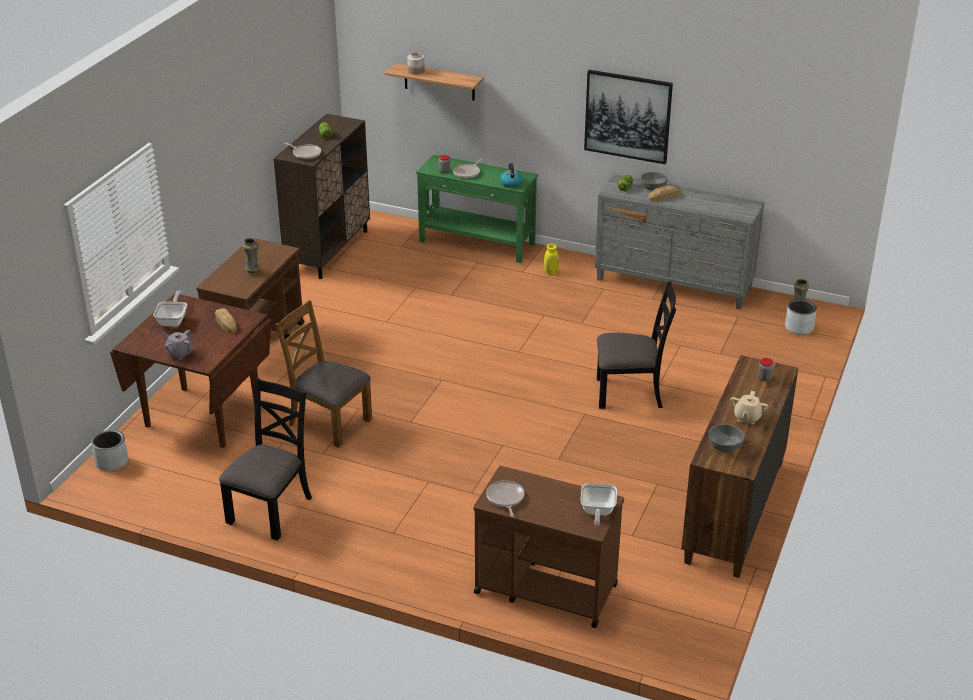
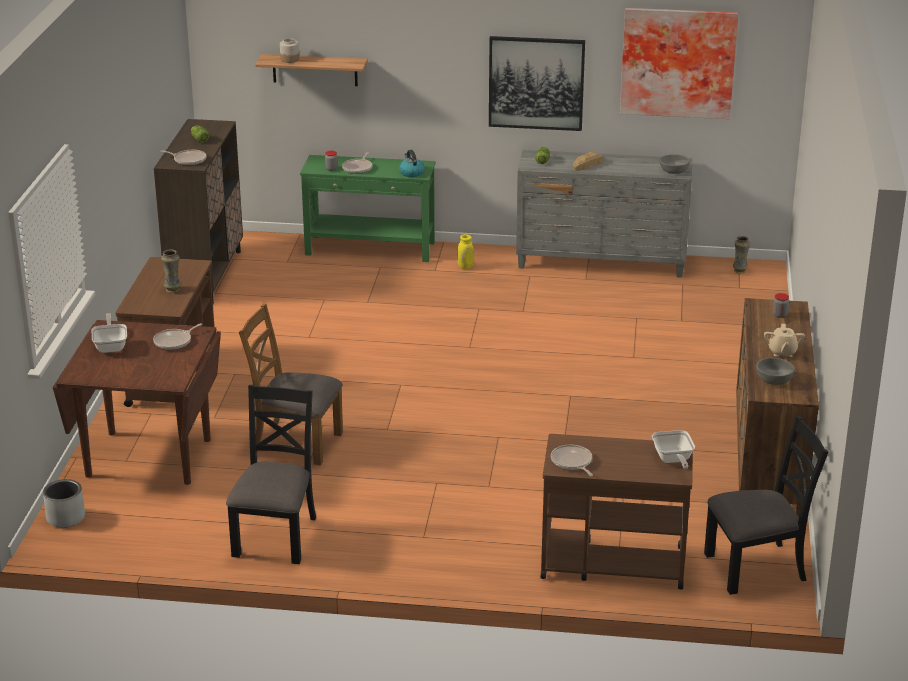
camera: 15 degrees left, 5 degrees down
grey teapot [163,330,193,360] -> none
bread [215,308,237,334] -> frying pan [153,323,202,350]
black chair [597,281,676,409] -> black chair moved to [704,416,828,595]
grey bowl [640,172,668,191] -> grey bowl moved to [660,154,690,174]
grey planter [785,299,817,335] -> none
none -> picture [620,8,738,119]

